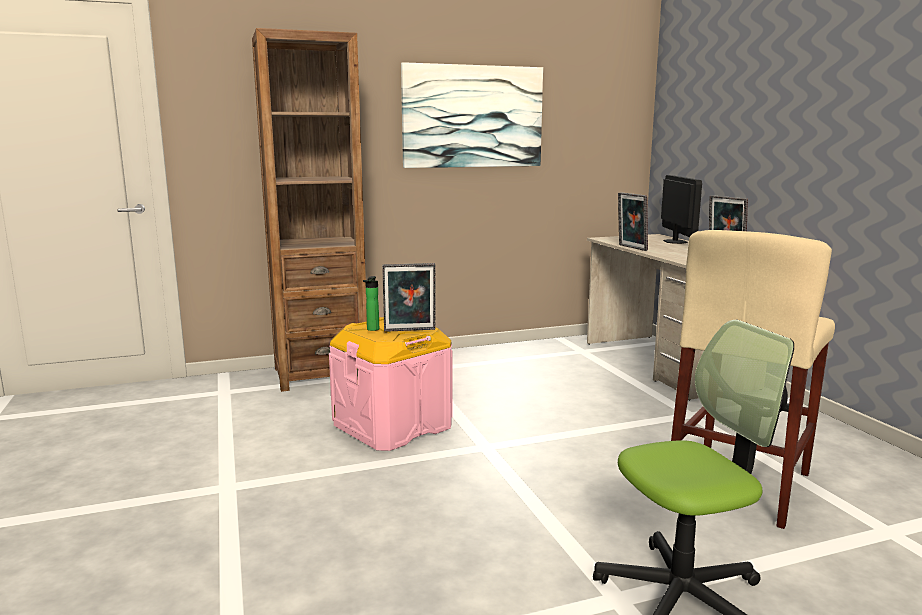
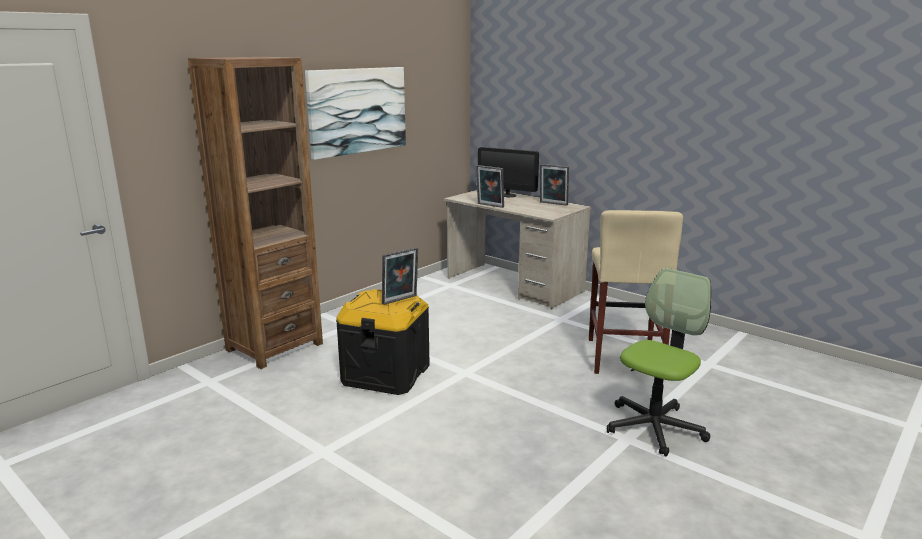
camera: 30 degrees left, 5 degrees up
pink storage box [329,317,453,451] -> black storage box [336,289,430,395]
bottle [363,276,379,331] -> none
monitor [661,175,702,244] -> monitor turned 150 degrees clockwise [478,147,539,197]

